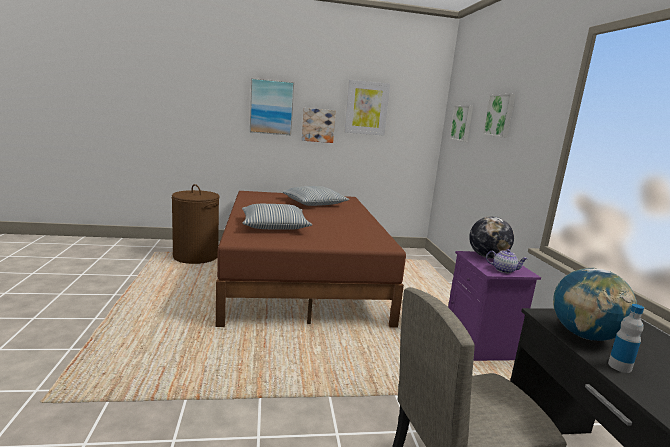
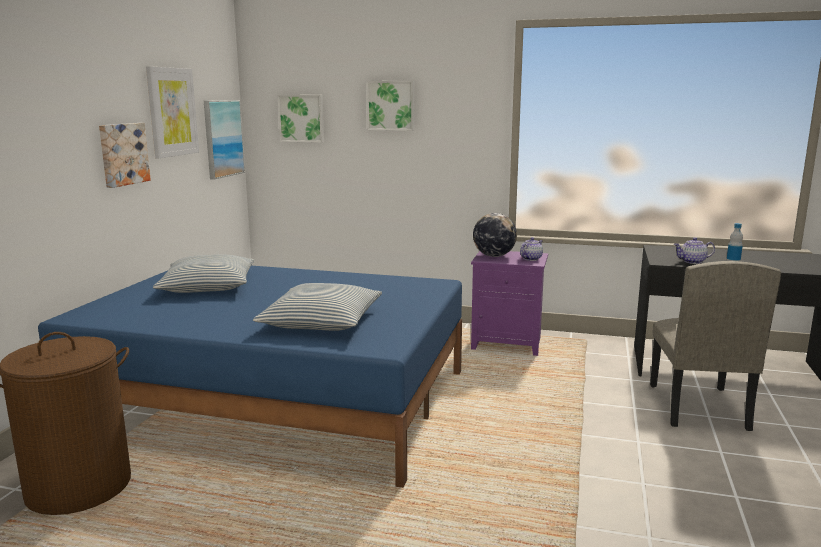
camera: 65 degrees left, 0 degrees up
brown bed [216,191,406,328] -> blue bed [38,266,462,488]
picture [250,78,294,135] -> picture moved to [204,100,245,180]
globe [553,268,637,341] -> teapot [674,237,715,264]

